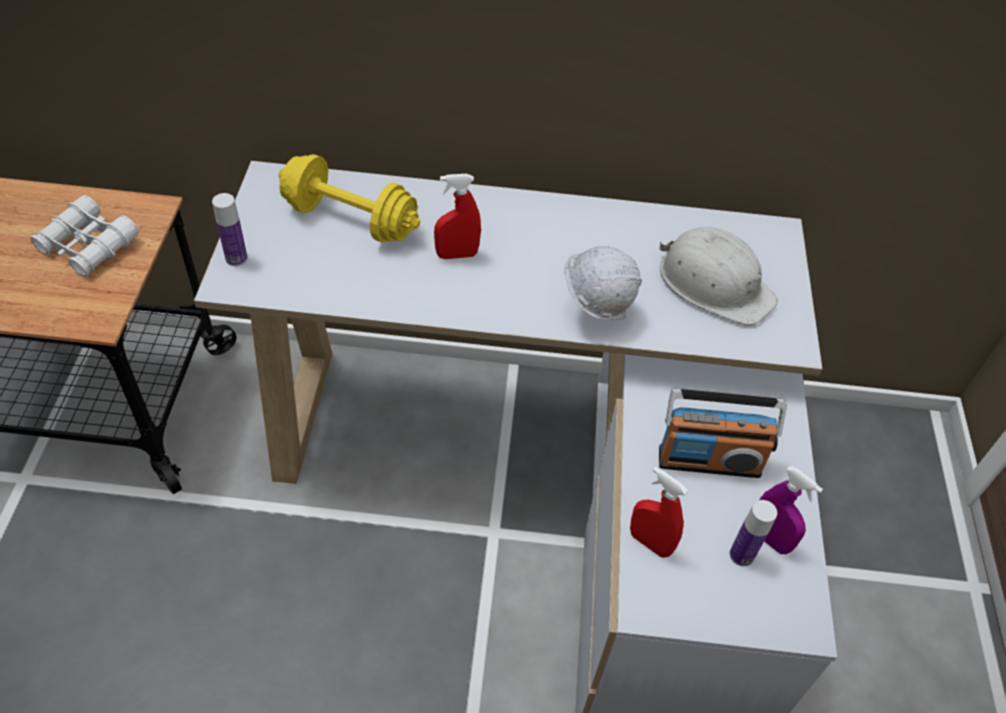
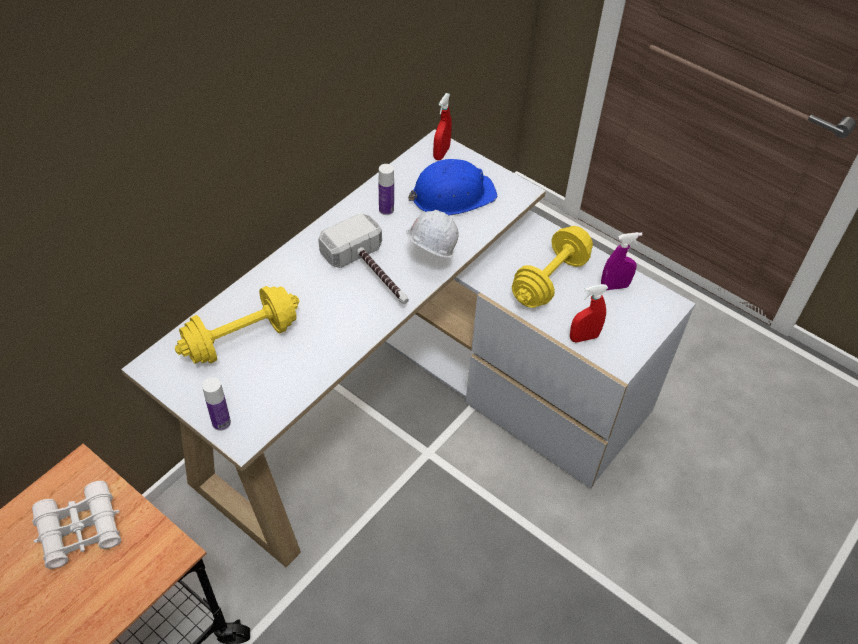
camera: 55 degrees left, 0 degrees up
red spray bottle [434,174,481,259] -> red spray bottle moved to [433,93,452,160]
white hard hat [659,227,778,325] -> blue hard hat [408,159,497,215]
radio [659,389,787,478] -> yellow dumbbell [512,226,593,308]
bottle [730,500,777,567] -> bottle moved to [379,164,394,215]
none -> hammer [318,213,409,304]

